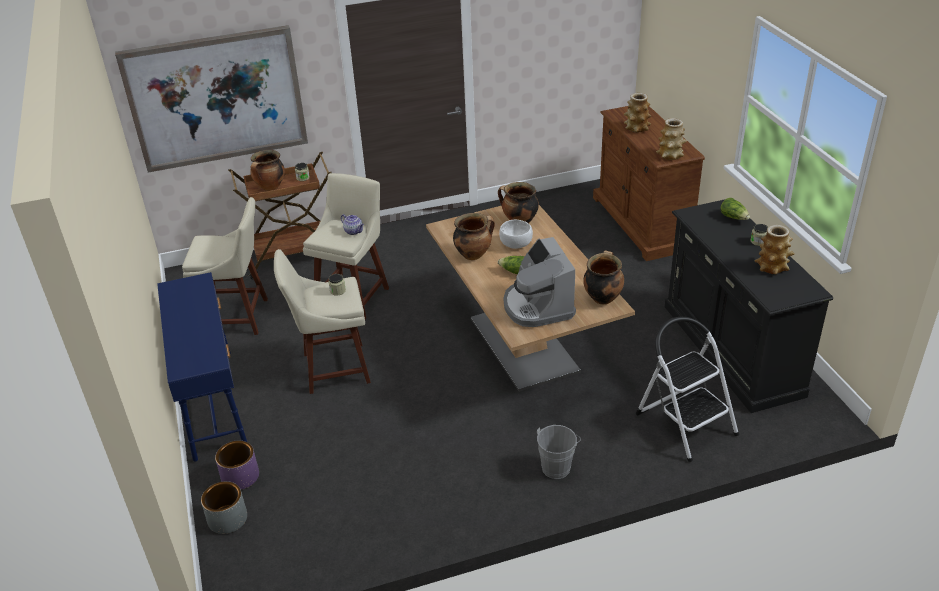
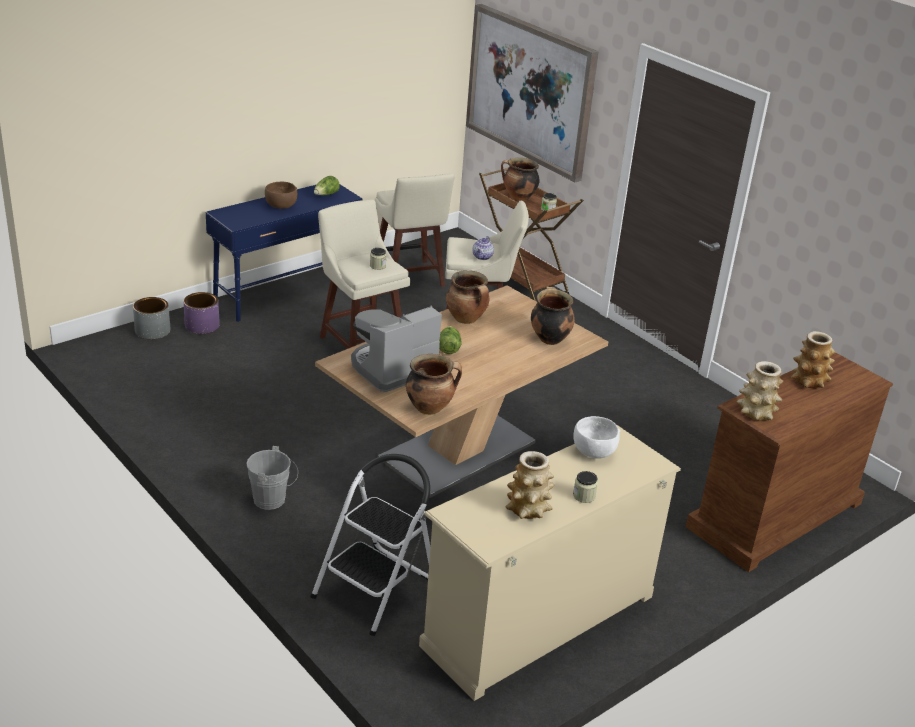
camera: 65 degrees right, 5 degrees down
white bowl [499,220,533,249] -> white bowl moved to [573,416,620,459]
black cabinet [665,199,833,413] -> beige cabinet [419,425,681,701]
lettuce [720,198,750,220] -> lettuce moved to [314,176,340,195]
none -> brown bowl [265,182,297,209]

